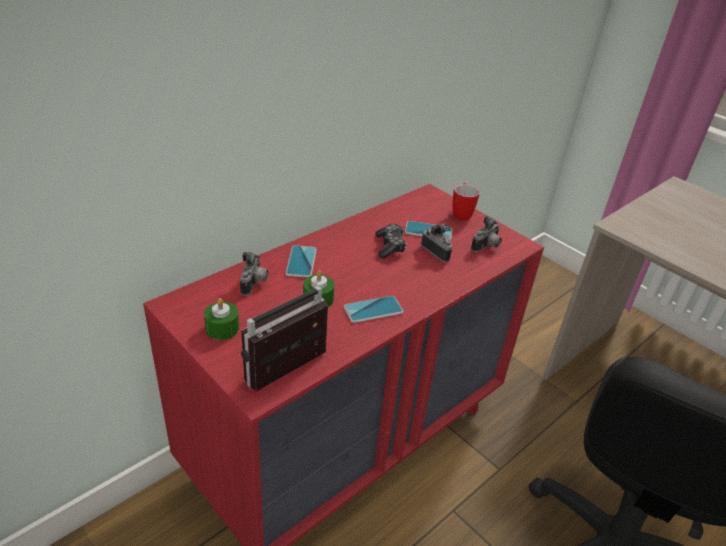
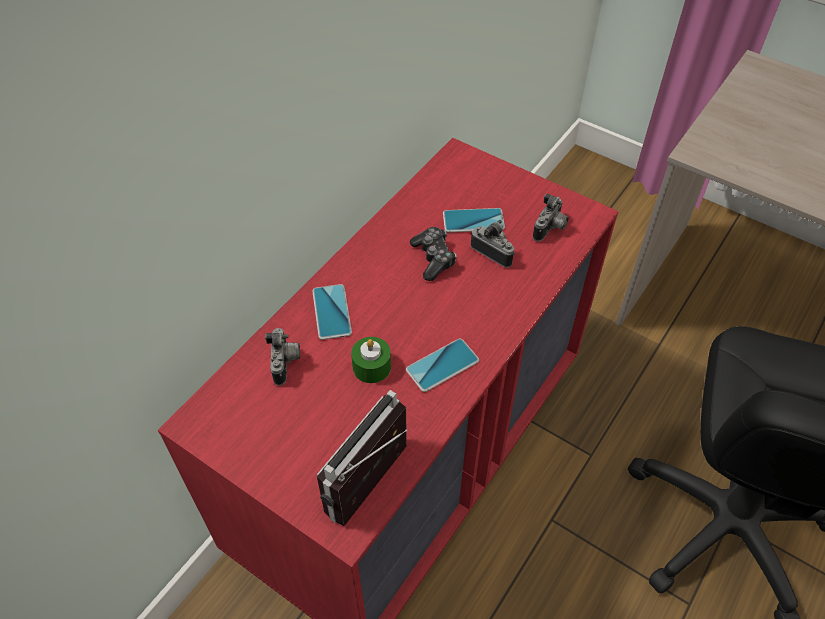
camera: 10 degrees left, 15 degrees up
green candle [204,298,239,340] -> none
mug [453,183,480,221] -> none

